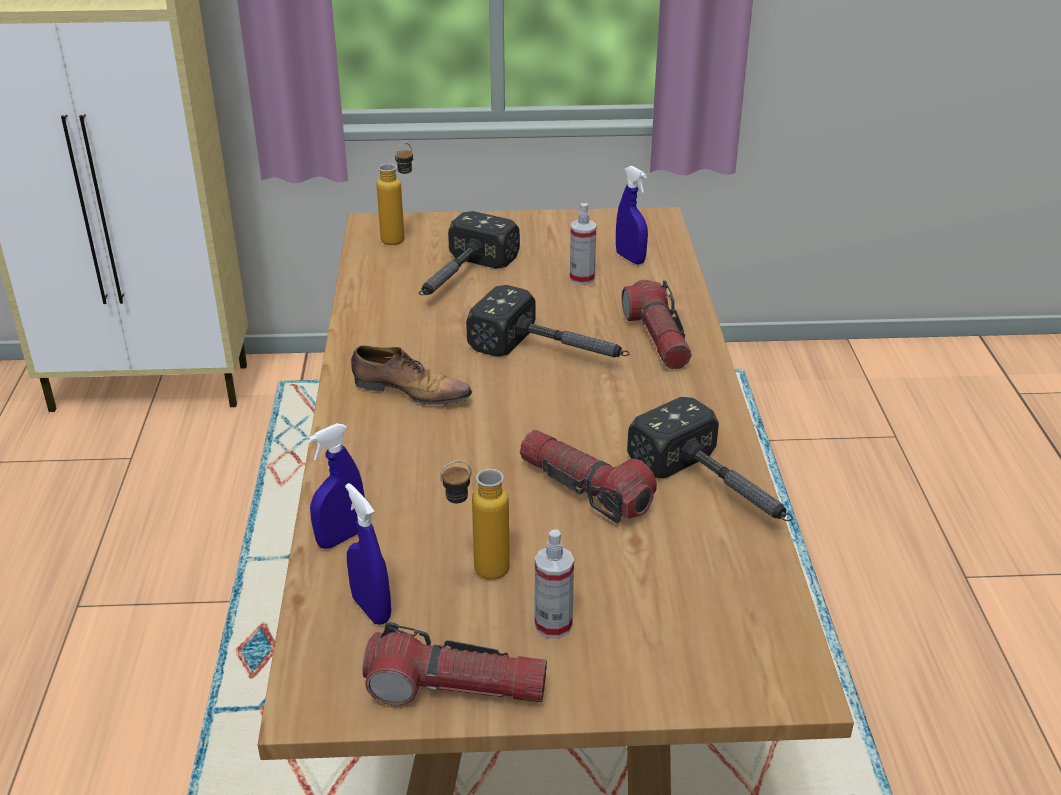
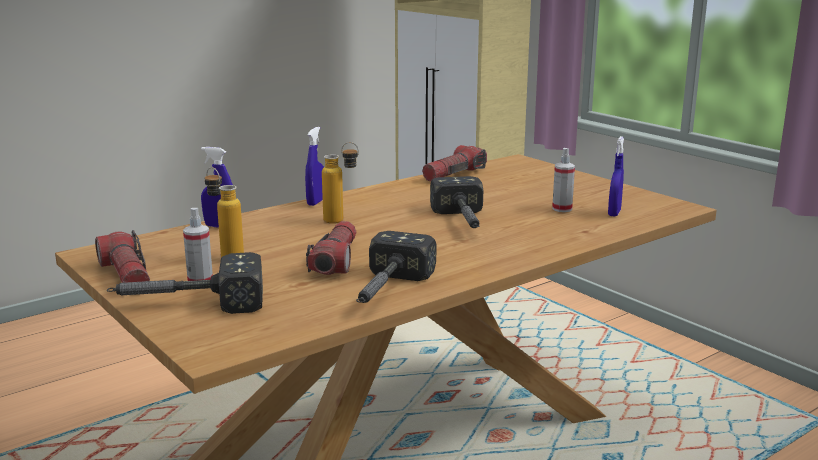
camera: 55 degrees right, 15 degrees down
blue spray bottle [345,483,391,625] -> blue spray bottle moved to [305,127,324,206]
shoe [351,346,472,405] -> none
bottle [377,143,413,245] -> bottle moved to [322,142,359,224]
hammer [419,211,520,295] -> hammer moved to [107,252,263,314]
flashlight [622,280,692,369] -> flashlight moved to [422,145,487,182]

